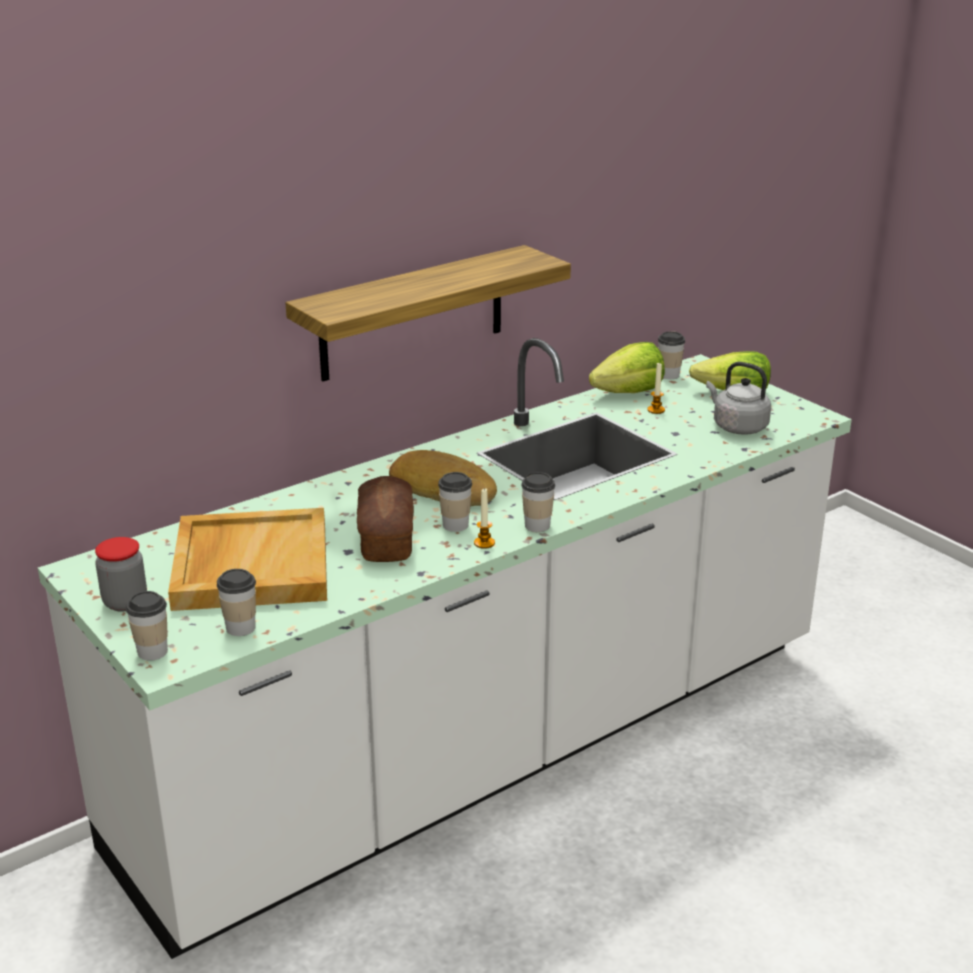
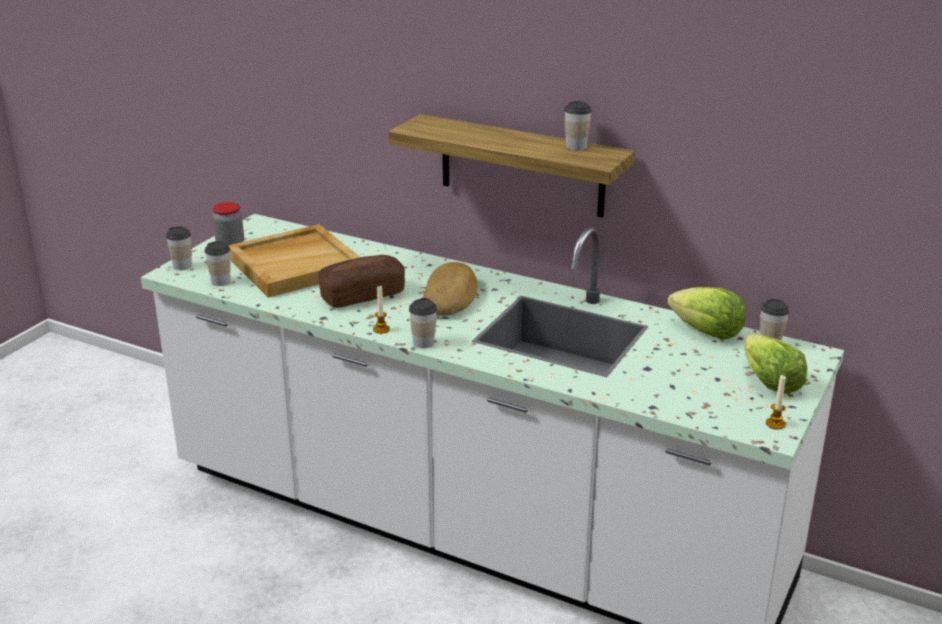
camera: 65 degrees right, 0 degrees up
cup [438,472,472,532] -> cup moved to [564,101,592,150]
candle [647,362,665,414] -> candle moved to [766,375,786,429]
grey kettle [706,362,771,435] -> none

